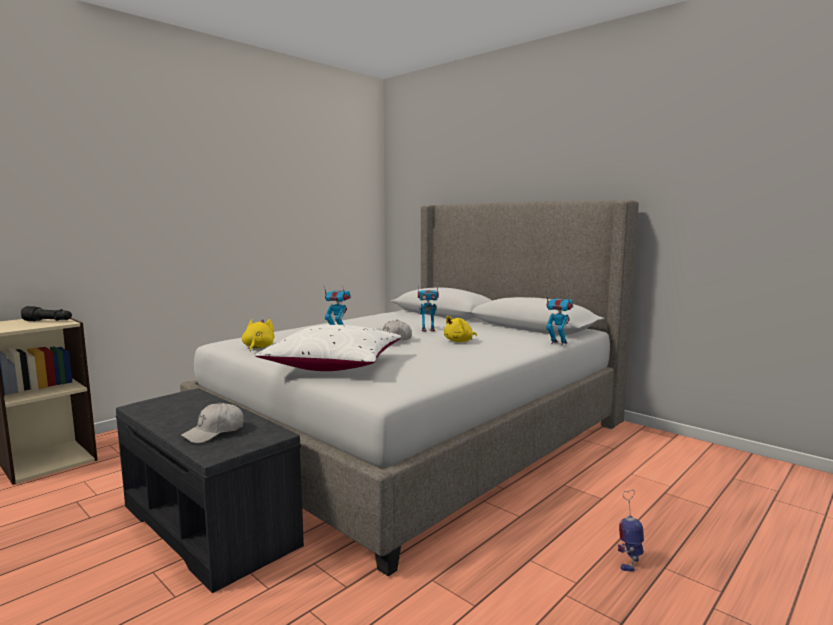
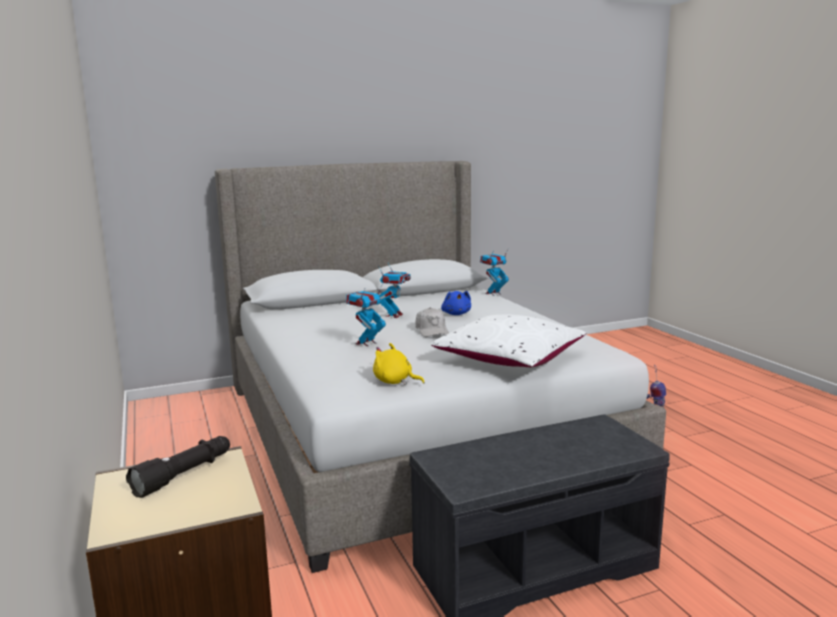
camera: 65 degrees left, 5 degrees up
white cap [181,402,244,444] -> none
yellow plush toy [444,316,477,342] -> blue plush toy [441,291,471,315]

